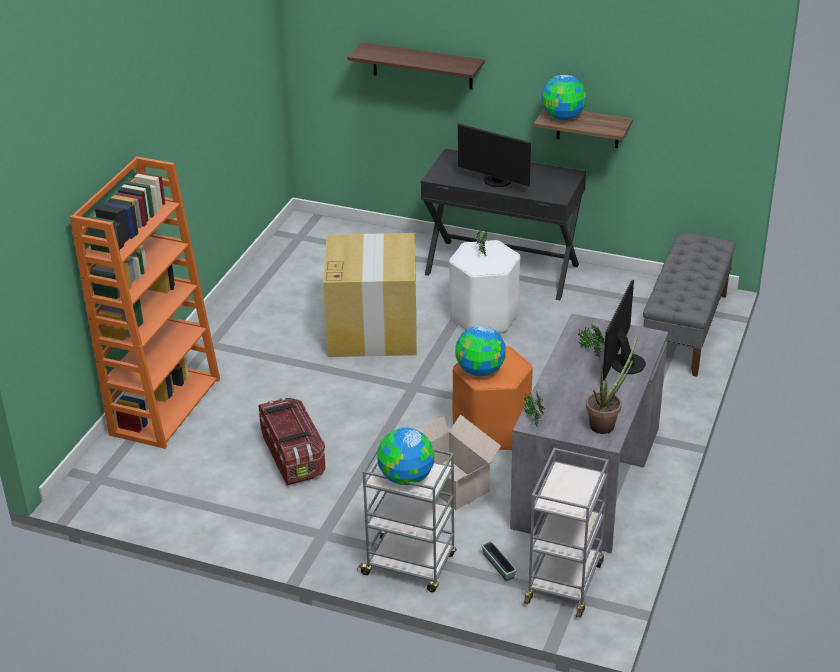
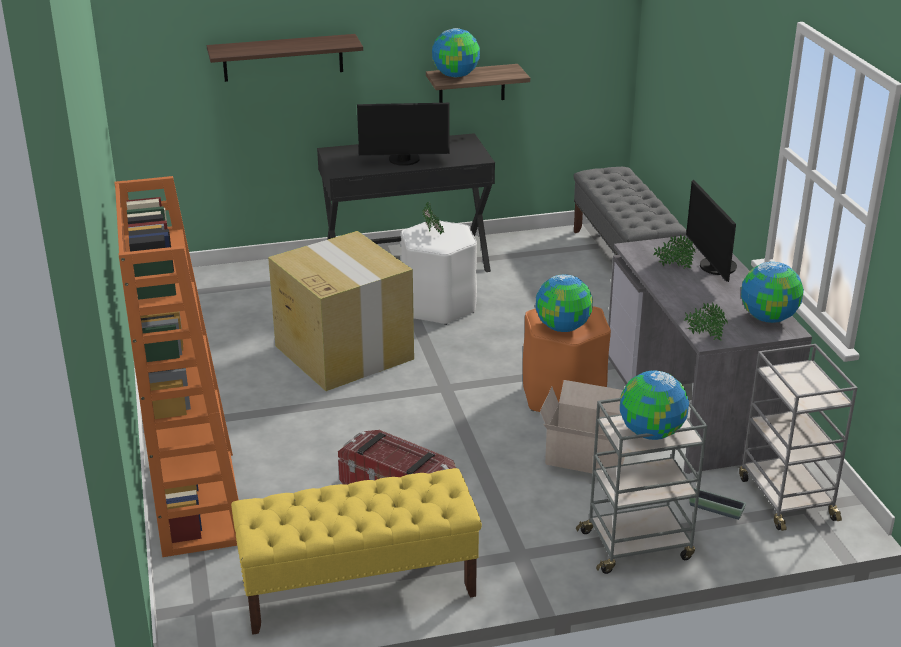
camera: 35 degrees left, 5 degrees down
potted plant [586,336,638,434] -> globe [741,262,804,323]
none -> yellow bench [231,468,482,635]

